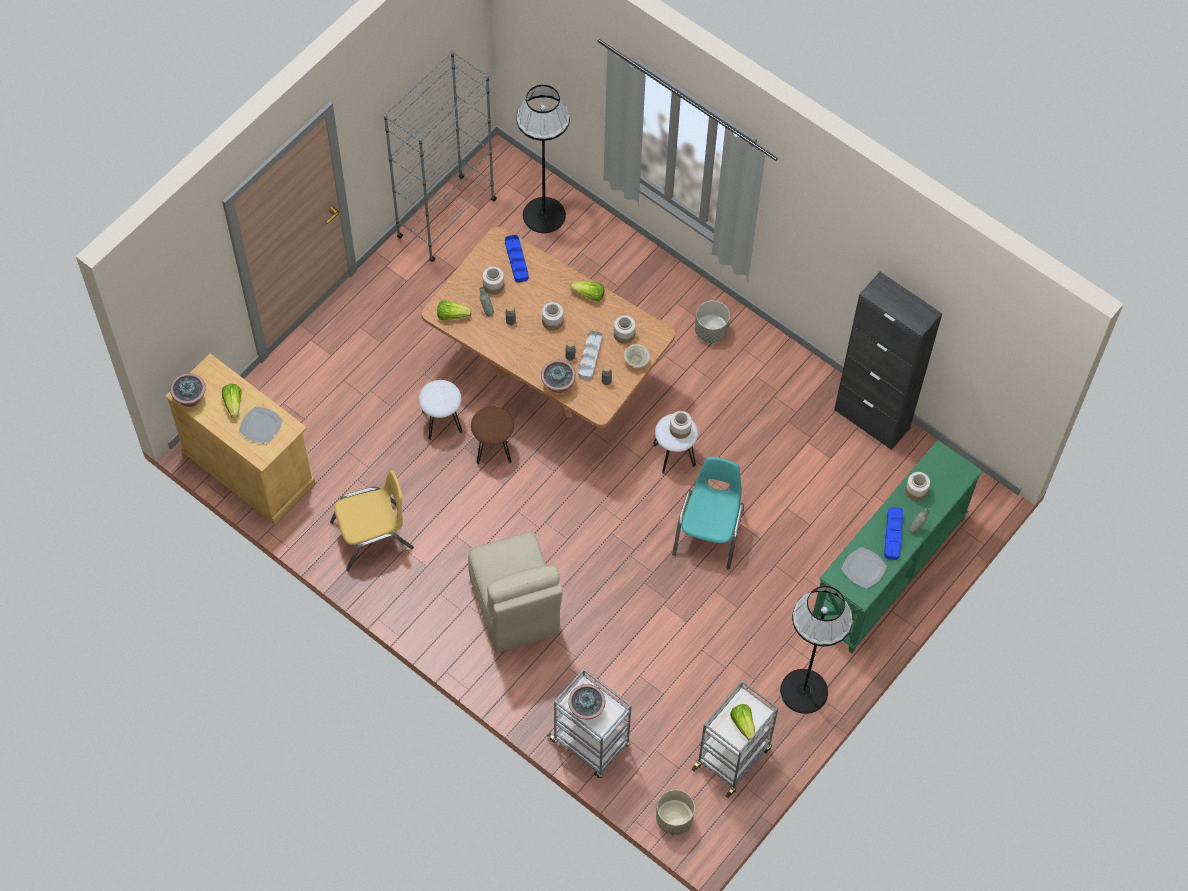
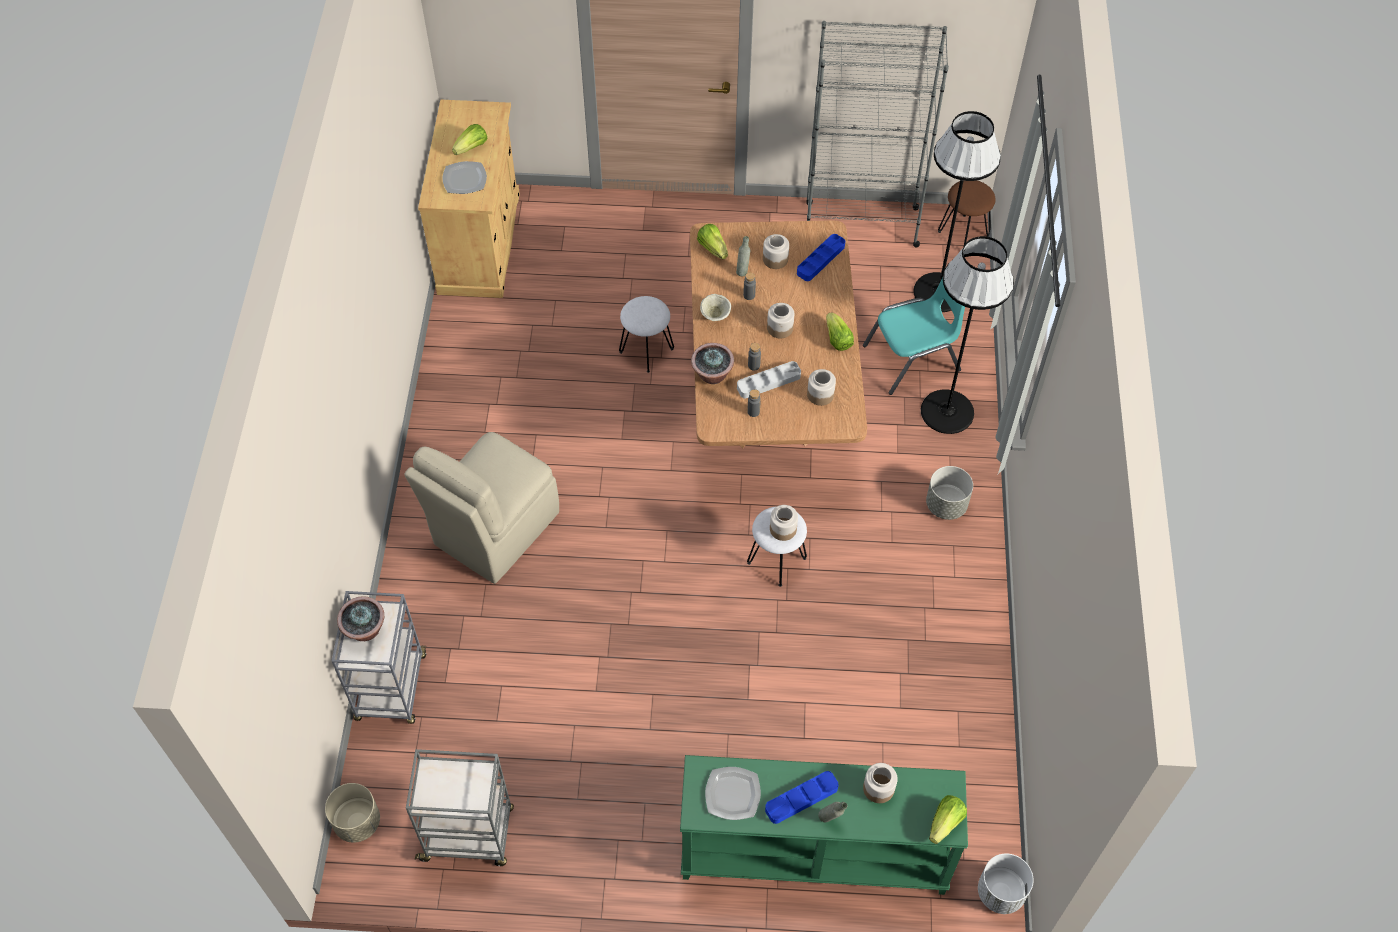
camera: 55 degrees right, 5 degrees down
potted plant [170,373,206,407] -> none
yellow chair [330,470,414,571] -> none
brown stool [471,407,514,465] -> brown stool moved to [938,181,996,245]
beige bowl [624,344,650,367] -> beige bowl moved to [700,294,731,321]
turquoise chair [672,457,744,570] -> turquoise chair moved to [863,278,965,395]
lettuce [730,704,755,741] -> lettuce moved to [929,795,967,844]
black floor lamp [780,586,853,714] -> black floor lamp moved to [921,236,1014,434]
black cabinet [834,272,942,450] -> none
none -> white planter [978,853,1034,914]

